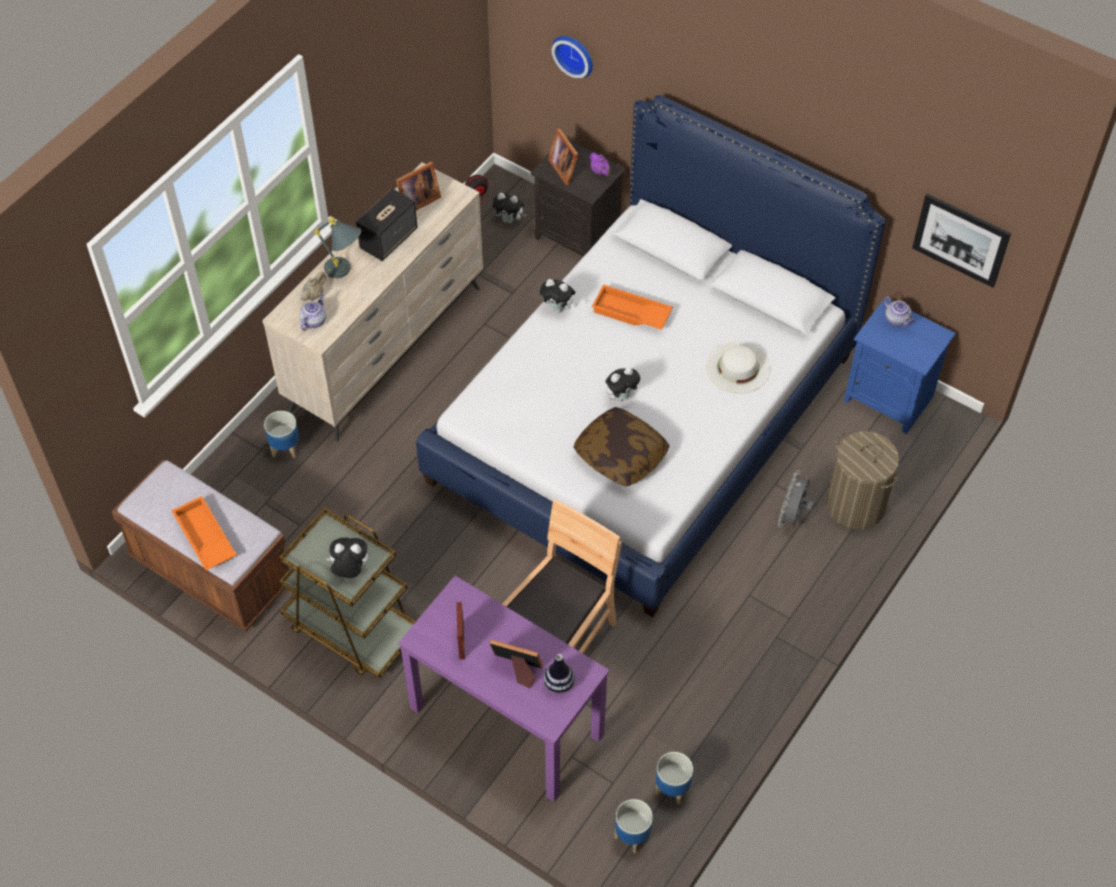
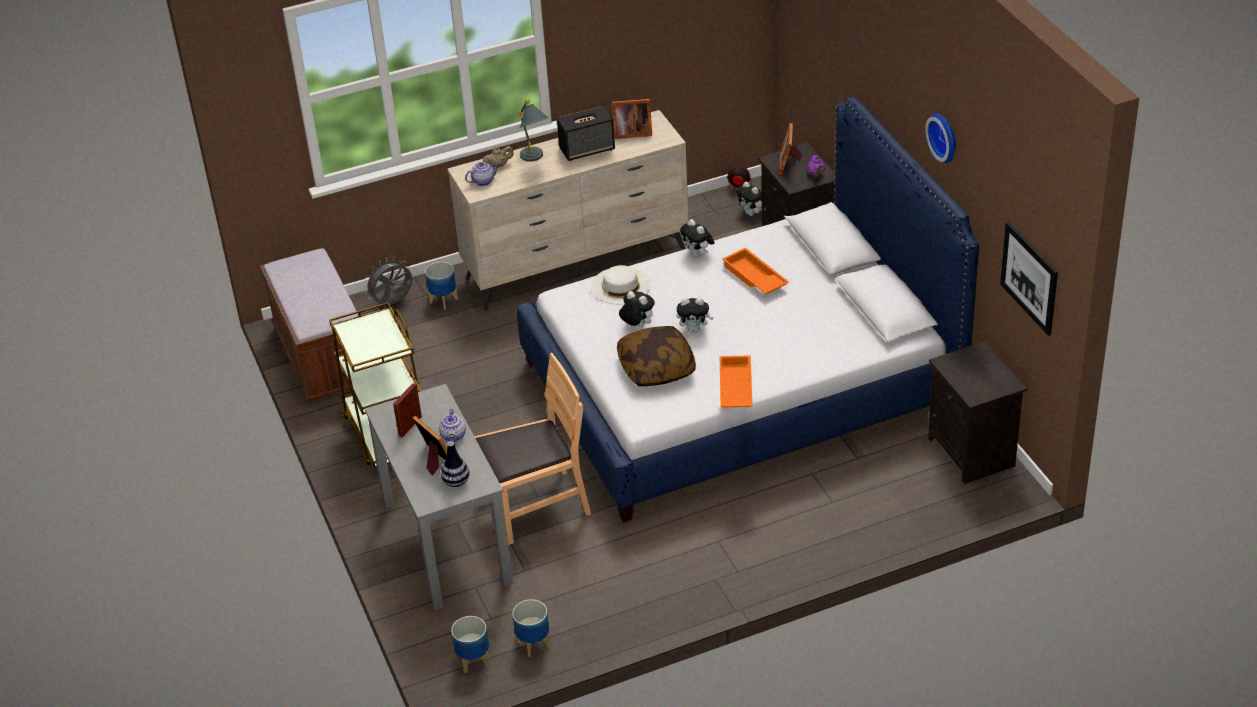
camera: 35 degrees right, 15 degrees down
orange tray [171,496,237,570] -> orange tray moved to [720,355,753,408]
plush toy [326,538,368,578] -> plush toy moved to [619,291,655,327]
purple desk [398,576,610,802] -> grey desk [365,384,513,611]
wall clock [552,36,593,78] -> wall clock moved to [925,114,956,163]
white hat [706,342,771,393] -> white hat moved to [591,265,651,304]
grey fan [778,471,814,528] -> grey fan moved to [364,257,412,305]
laundry basket [826,431,899,529] -> none
blue nightstand [844,298,956,434] -> black nightstand [928,341,1027,484]
teapot [884,296,915,327] -> teapot moved to [439,409,466,442]

